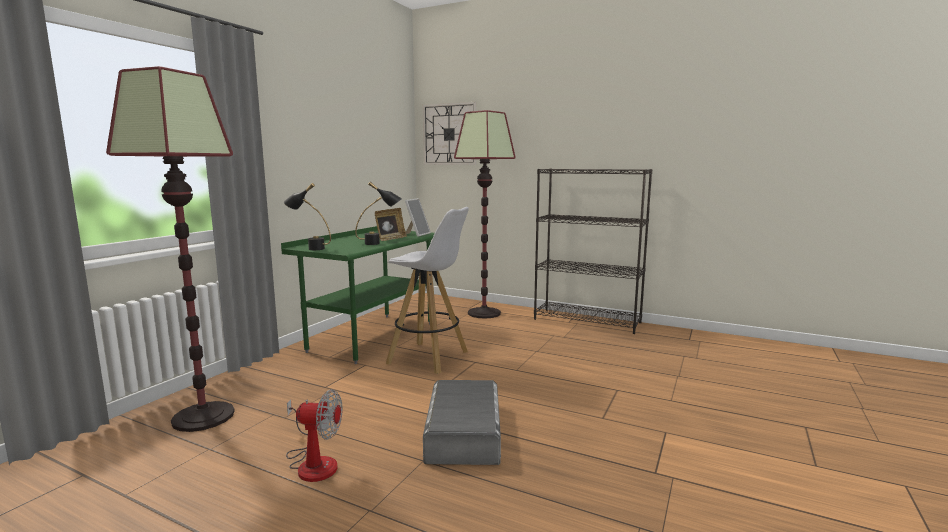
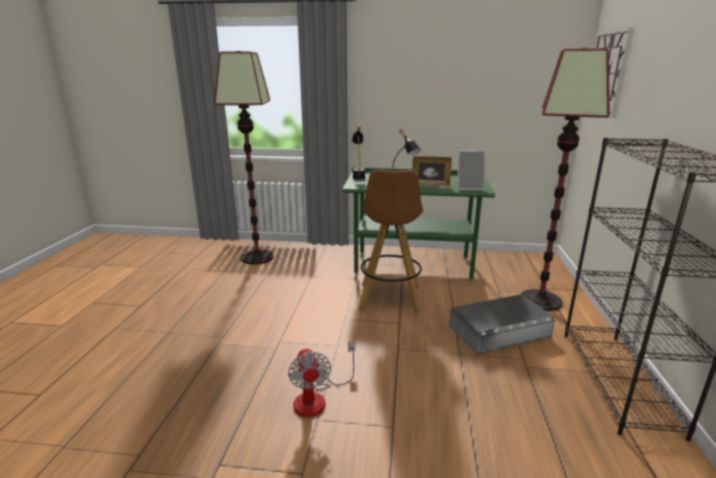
camera: 70 degrees right, 10 degrees up
fan [286,389,342,482] -> fan moved to [288,341,355,417]
white stool [386,207,469,374] -> brown stool [358,169,423,314]
grey storage box [423,380,501,465] -> grey storage box moved to [449,294,555,354]

